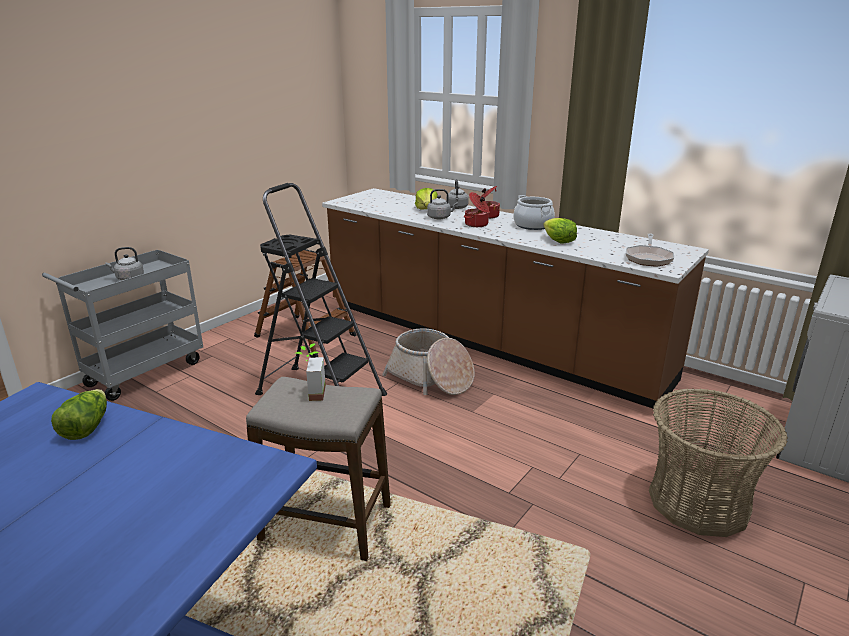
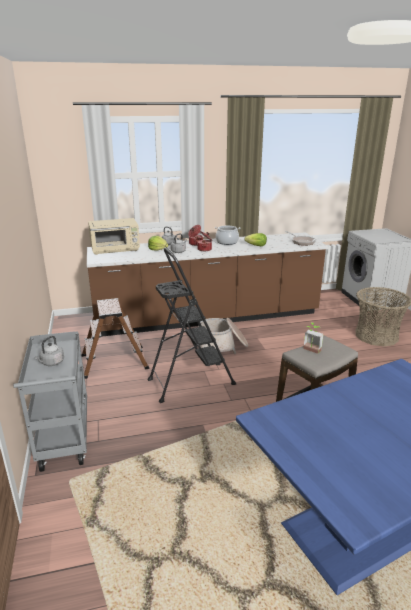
camera: 50 degrees left, 0 degrees up
lettuce [51,389,107,440] -> none
none -> beige microwave [88,218,140,255]

